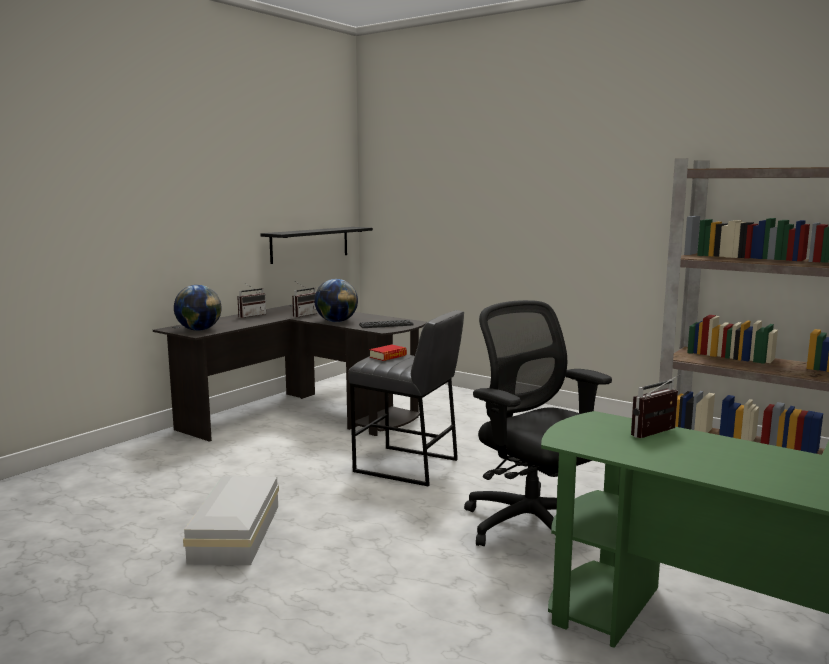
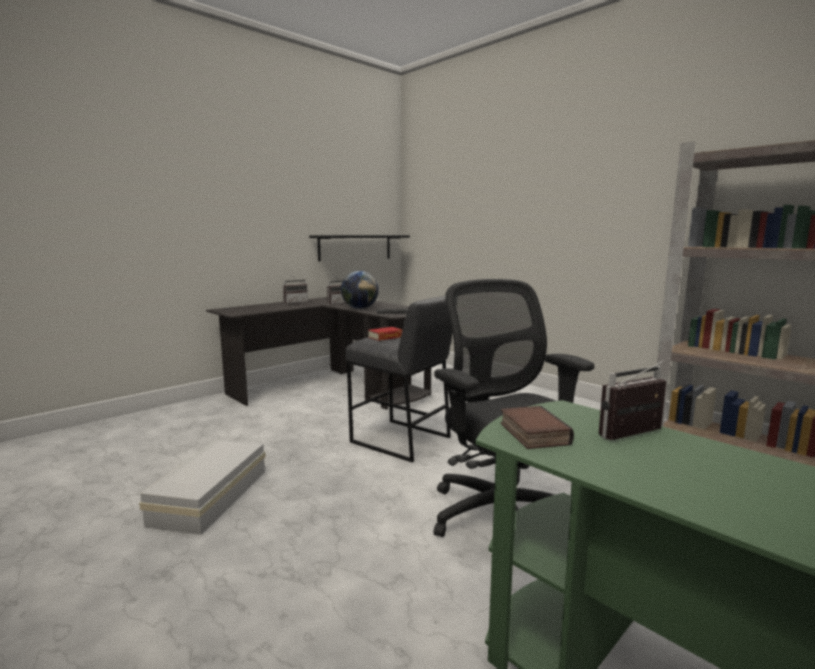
camera: 10 degrees right, 0 degrees up
globe [174,285,222,331] -> none
none -> book [500,406,574,449]

